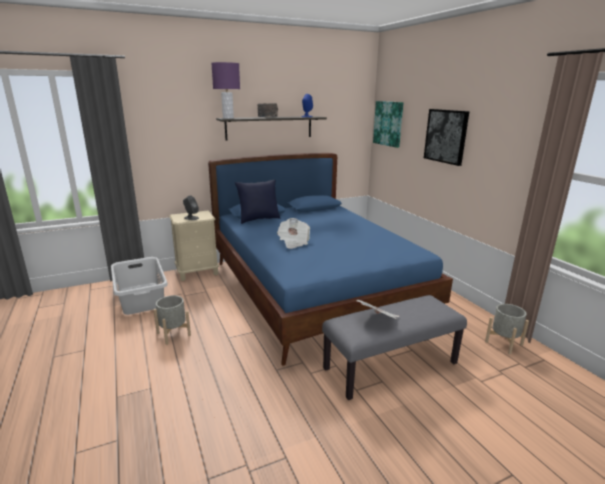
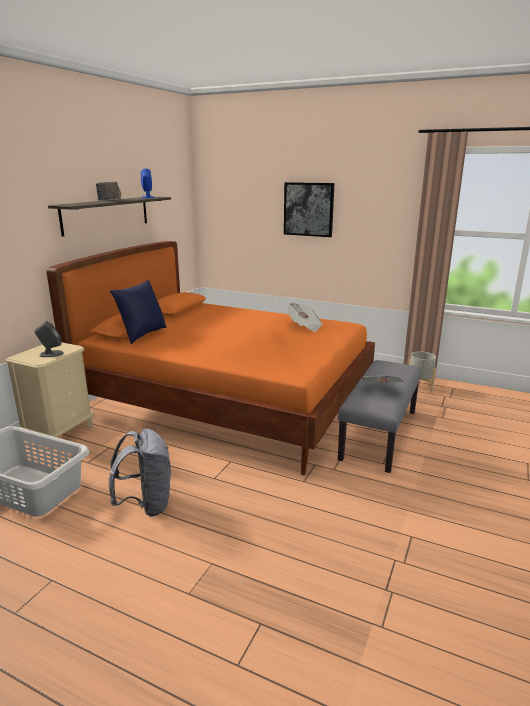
camera: 40 degrees left, 0 degrees up
grey planter [153,295,191,345] -> grey backpack [109,428,171,516]
blue bed [208,153,453,366] -> orange bed [46,241,375,475]
purple table lamp [211,62,240,119] -> none
newspaper [277,218,310,249] -> newspaper moved to [287,303,323,332]
picture [373,101,404,148] -> none

